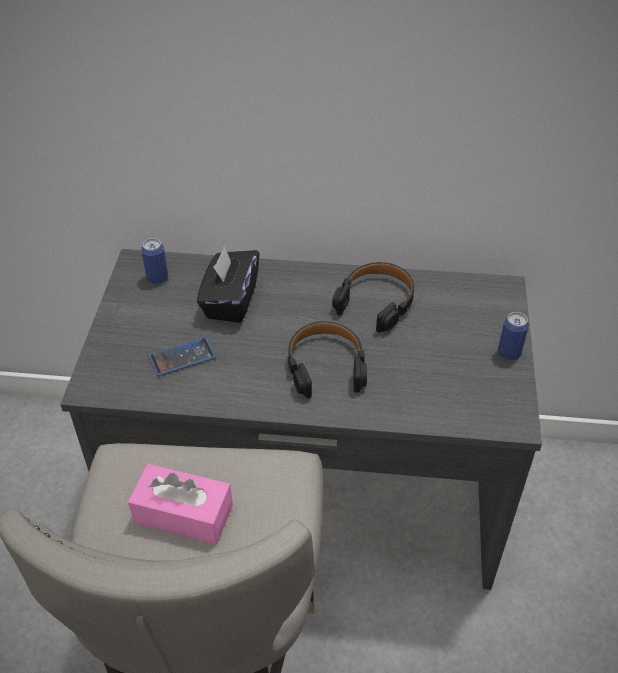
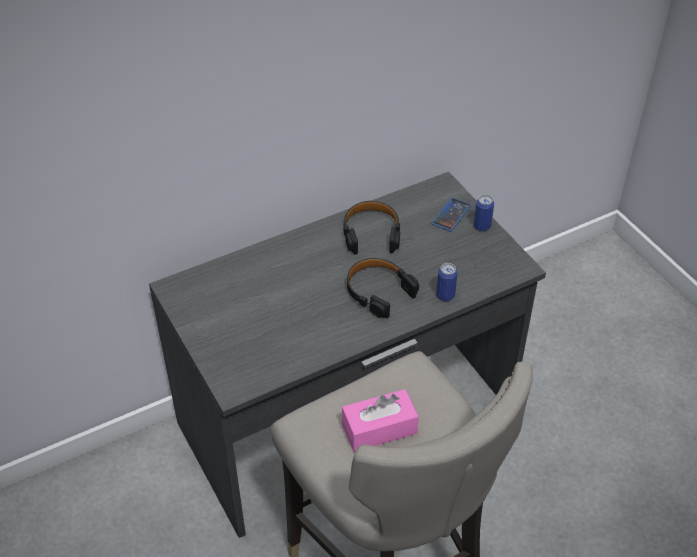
camera: 35 degrees left, 0 degrees up
can [141,238,168,284] -> can moved to [436,263,458,301]
phone [148,337,216,376] -> phone moved to [431,197,471,232]
black tissue box [197,246,260,323] -> none

